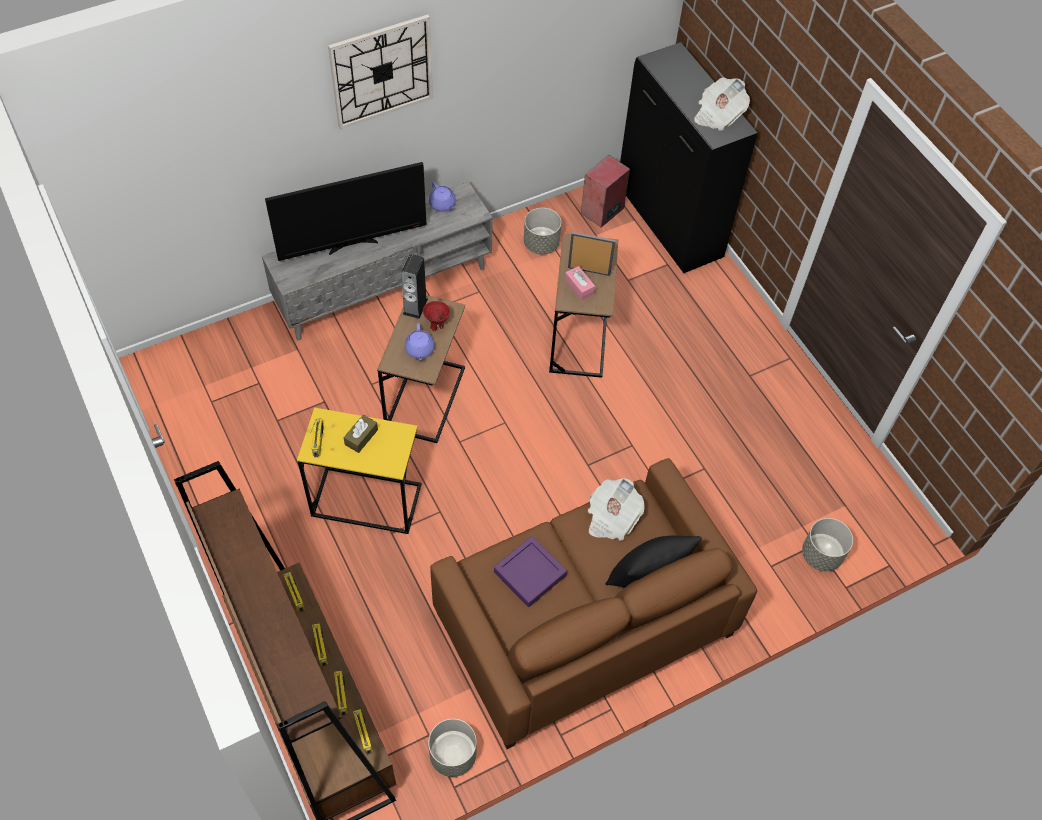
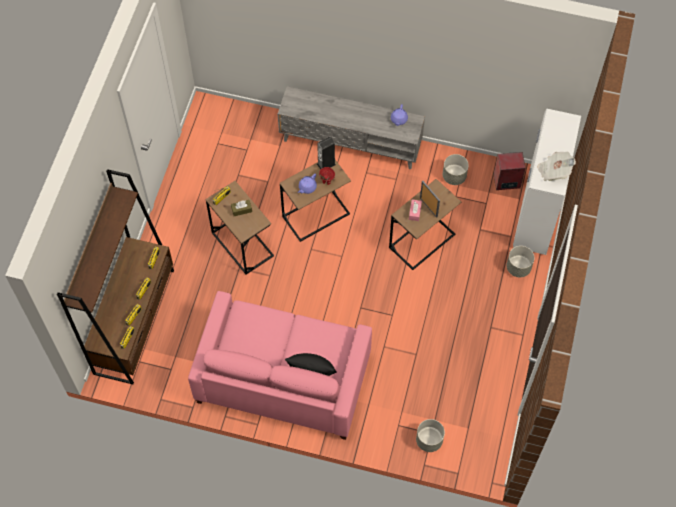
camera: 45 degrees right, 5 degrees up
television [265,162,427,261] -> none
yellow side table [297,407,421,534] -> brown side table [205,181,274,274]
wall clock [328,14,433,129] -> none
grey planter [428,719,477,777] -> grey planter moved to [506,246,534,277]
brown sofa [430,458,757,749] -> pink sofa [188,291,372,440]
purple tray [494,536,567,607] -> none
newspaper [588,478,644,541] -> none
black cabinet [620,42,758,273] -> white cabinet [513,109,581,255]

